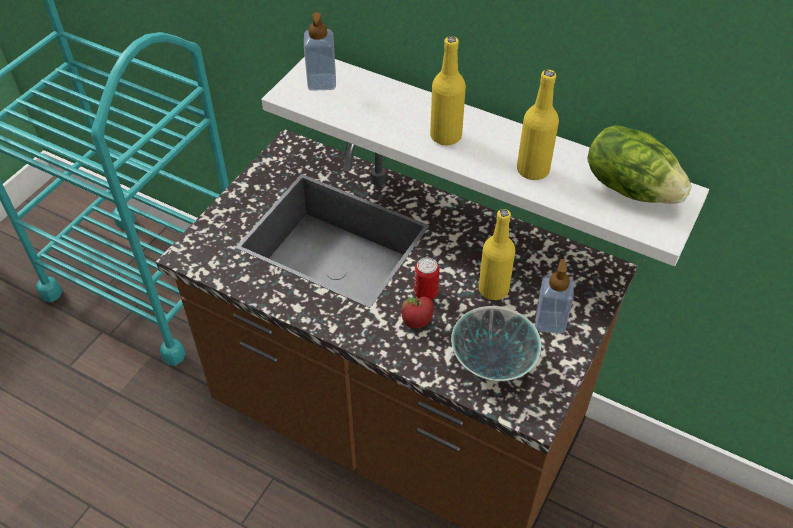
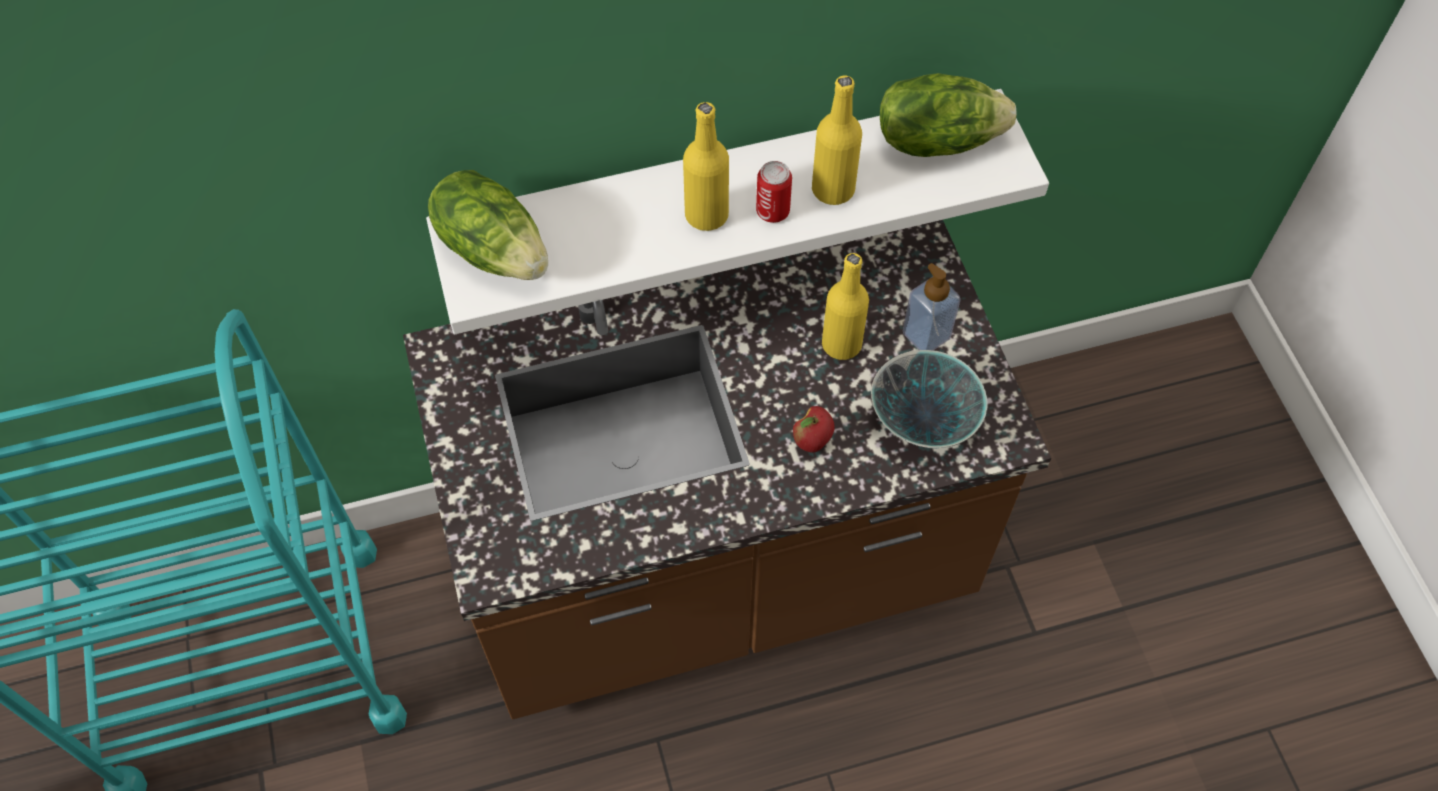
camera: 45 degrees left, 10 degrees up
soap dispenser [304,12,336,91] -> lettuce [428,170,548,280]
can [414,257,439,300] -> can moved to [756,161,792,223]

